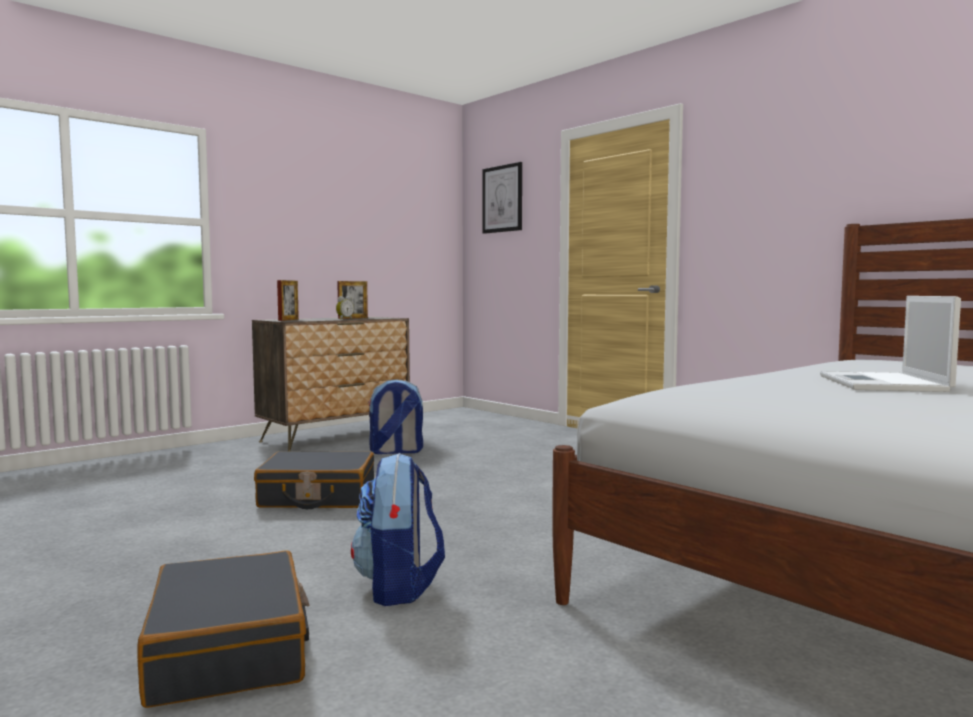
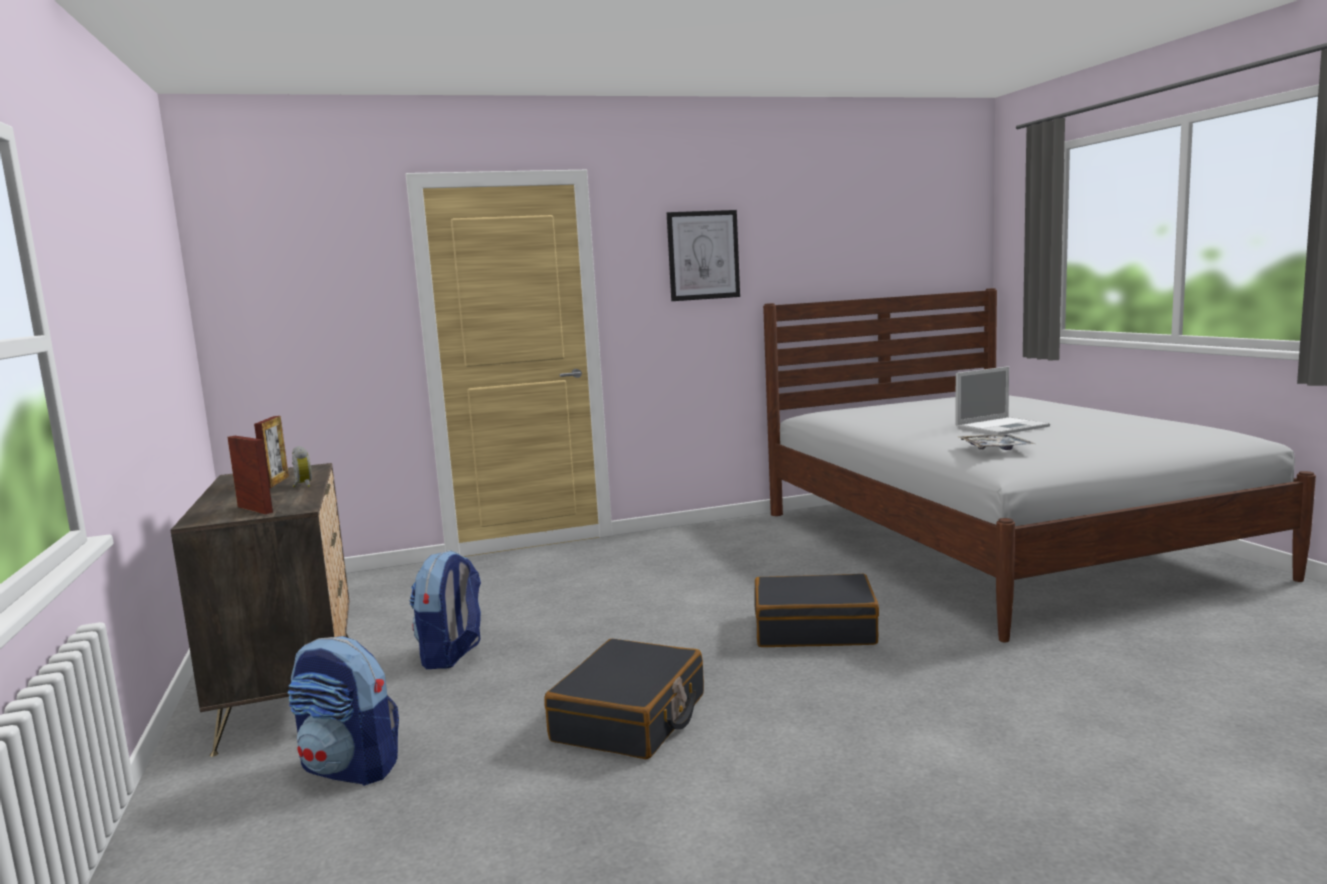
camera: 65 degrees left, 5 degrees up
black suitcase [137,551,310,708] -> black suitcase moved to [754,574,879,647]
backpack [351,453,445,606] -> backpack moved to [288,636,399,786]
picture [483,162,522,234] -> picture moved to [667,210,740,301]
laptop [820,296,961,392] -> laptop turned 60 degrees counterclockwise [956,366,1050,435]
none -> tray [959,434,1035,450]

